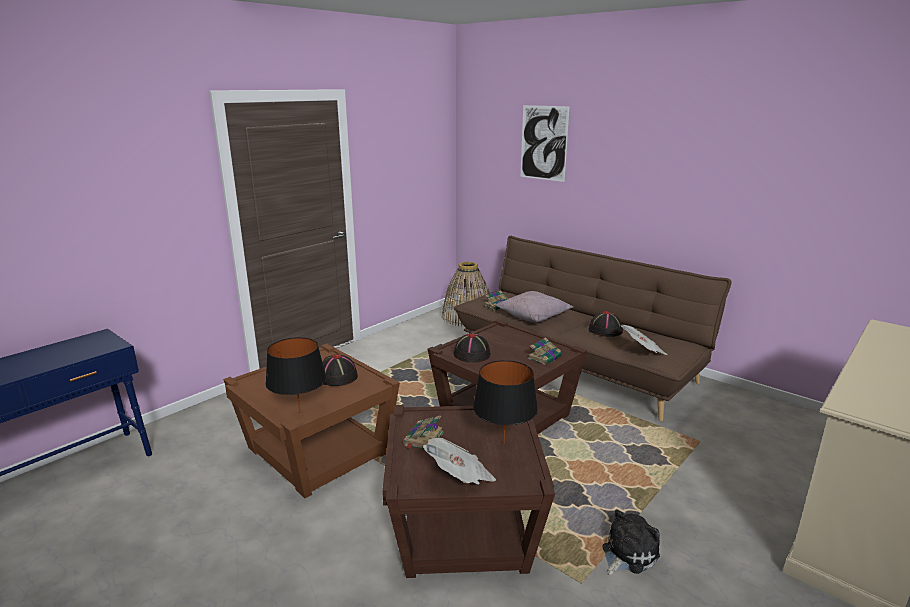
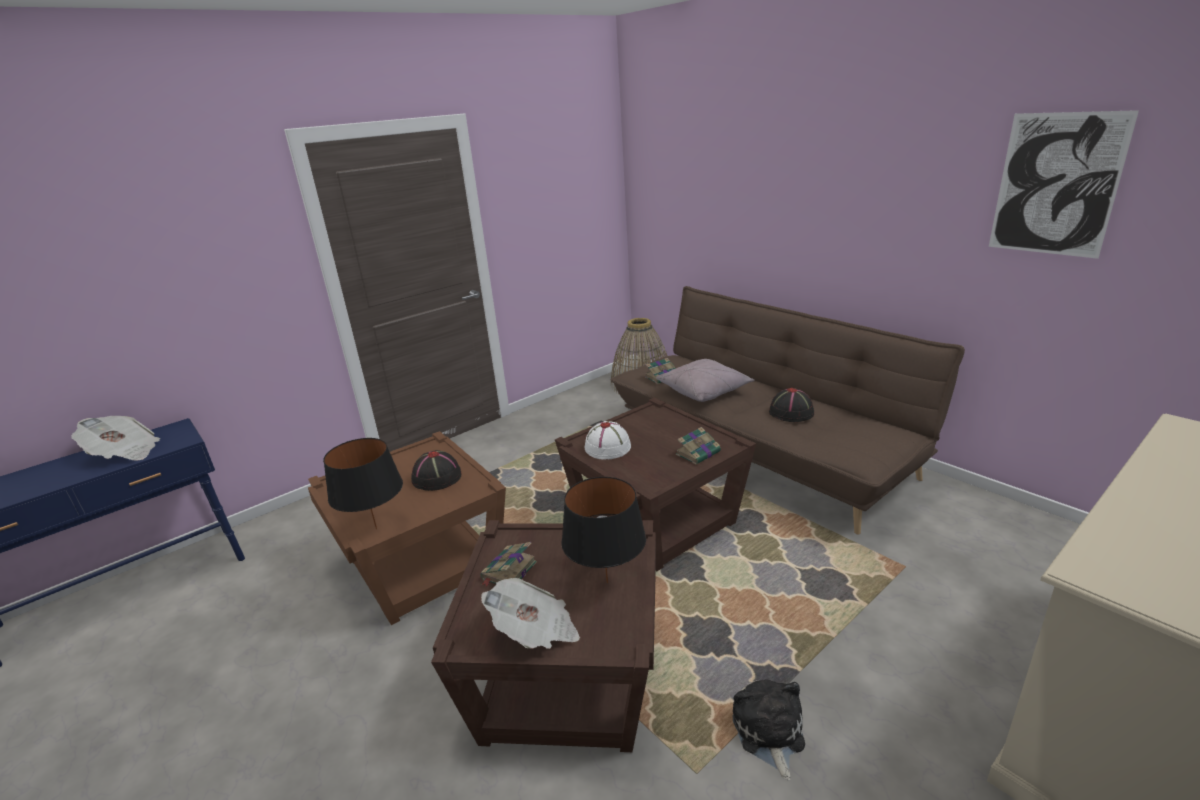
camera: 10 degrees right, 5 degrees up
black hat [453,333,491,363] -> white hat [585,421,631,460]
picture [521,105,570,182] -> picture moved to [989,110,1139,259]
plush toy [602,510,660,575] -> plush toy turned 60 degrees counterclockwise [733,679,805,780]
newspaper [620,325,668,355] -> newspaper moved to [71,416,160,461]

